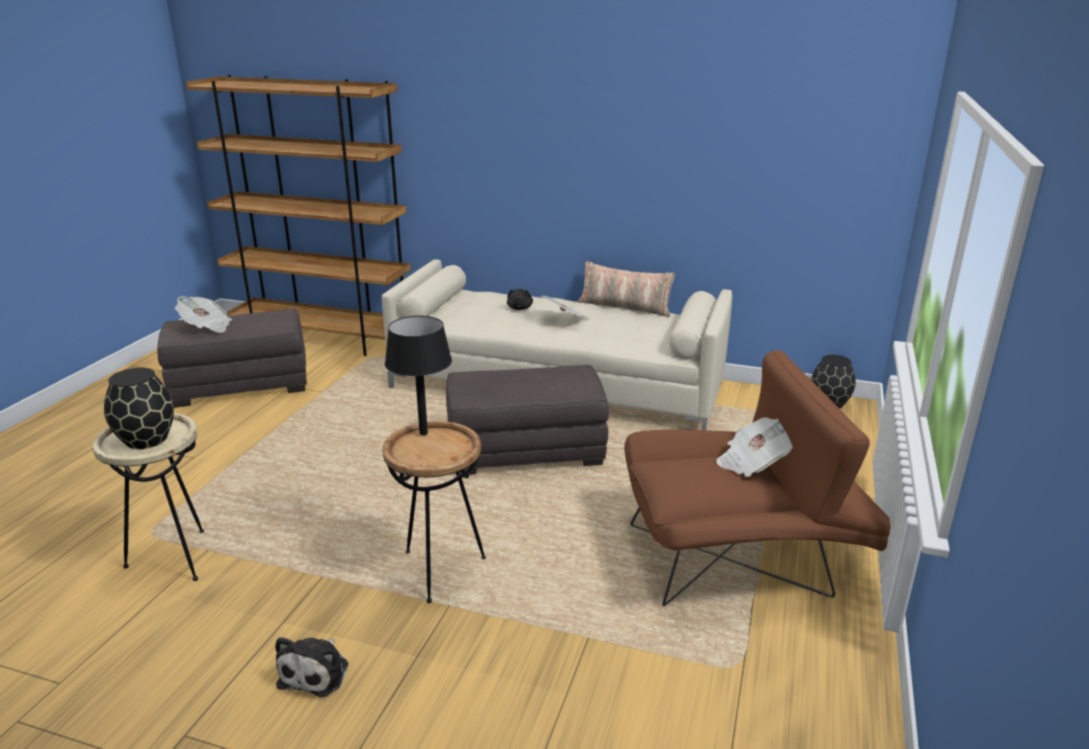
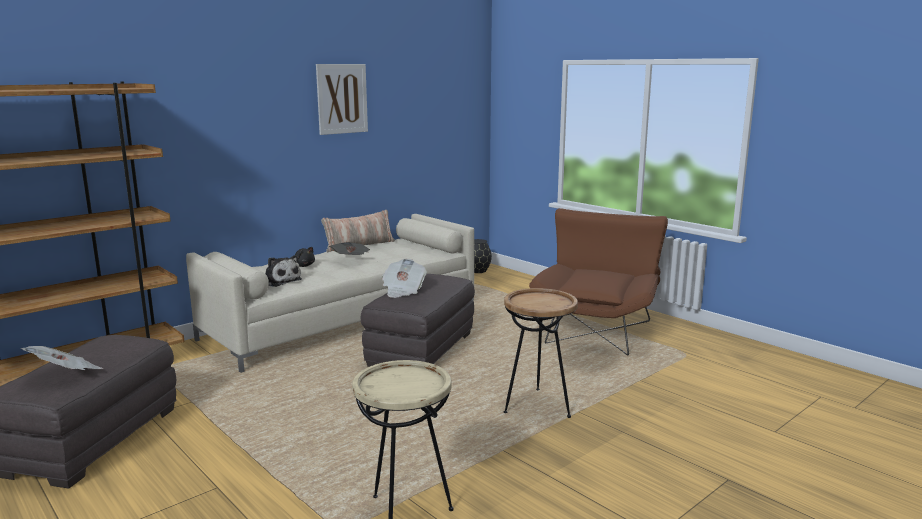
camera: 60 degrees left, 10 degrees down
black vase [104,368,174,449] -> none
plush toy [275,637,348,697] -> plush toy moved to [265,255,302,287]
black table lamp [385,316,452,435] -> none
newspaper [716,417,793,477] -> newspaper moved to [382,259,427,298]
none -> picture [316,64,368,135]

